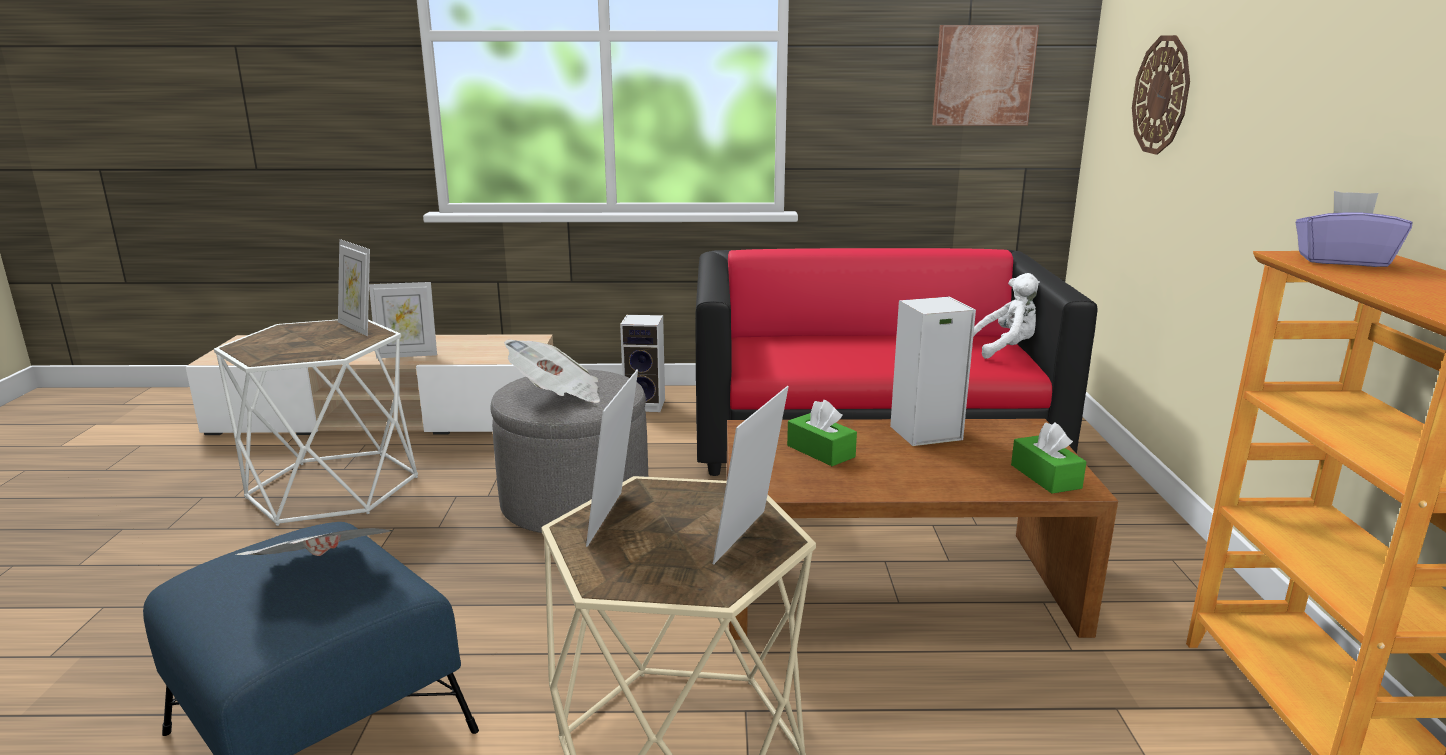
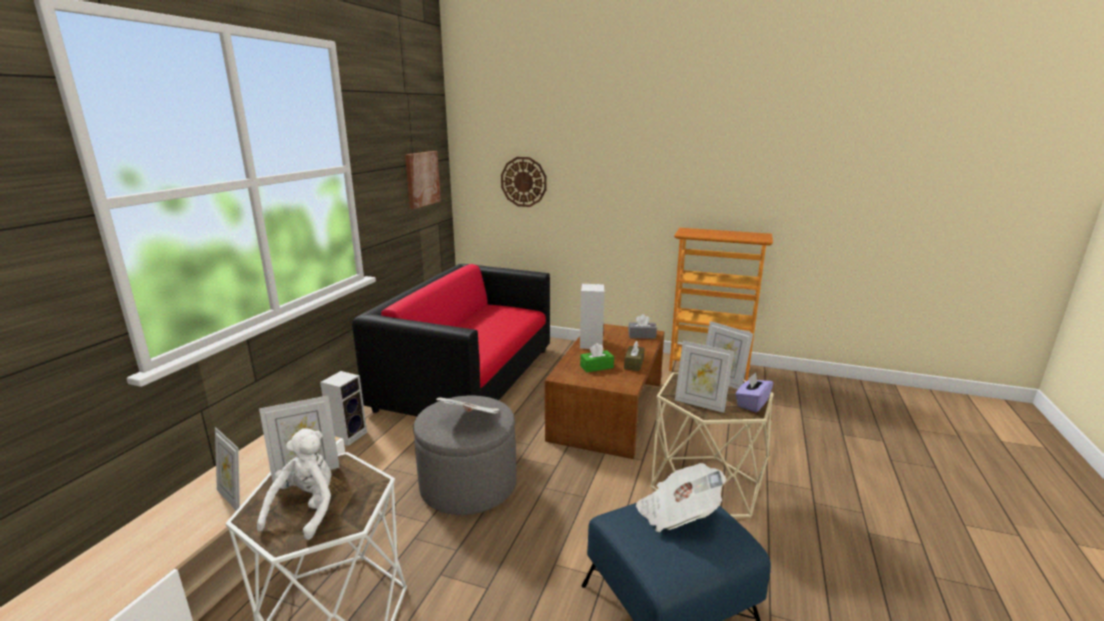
camera: 70 degrees left, 0 degrees up
picture frame [369,282,437,358] -> picture frame turned 120 degrees clockwise [215,427,240,511]
white plush toy [973,273,1039,359] -> white plush toy moved to [257,428,331,540]
green tissue box [1011,422,1087,494] -> grey tissue box [628,314,657,339]
purple tissue box [1295,191,1413,267] -> purple tissue box moved to [735,372,773,412]
none -> brown tissue box [624,341,644,371]

